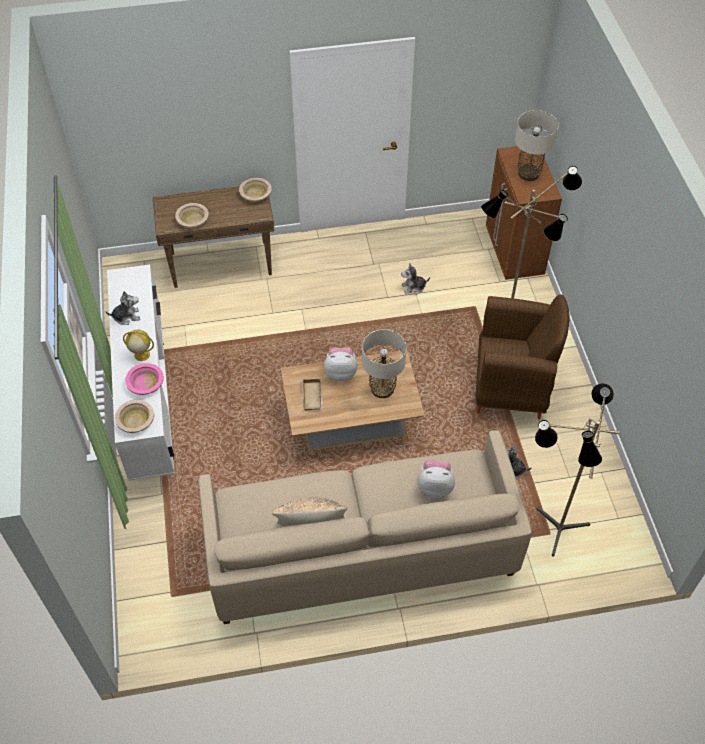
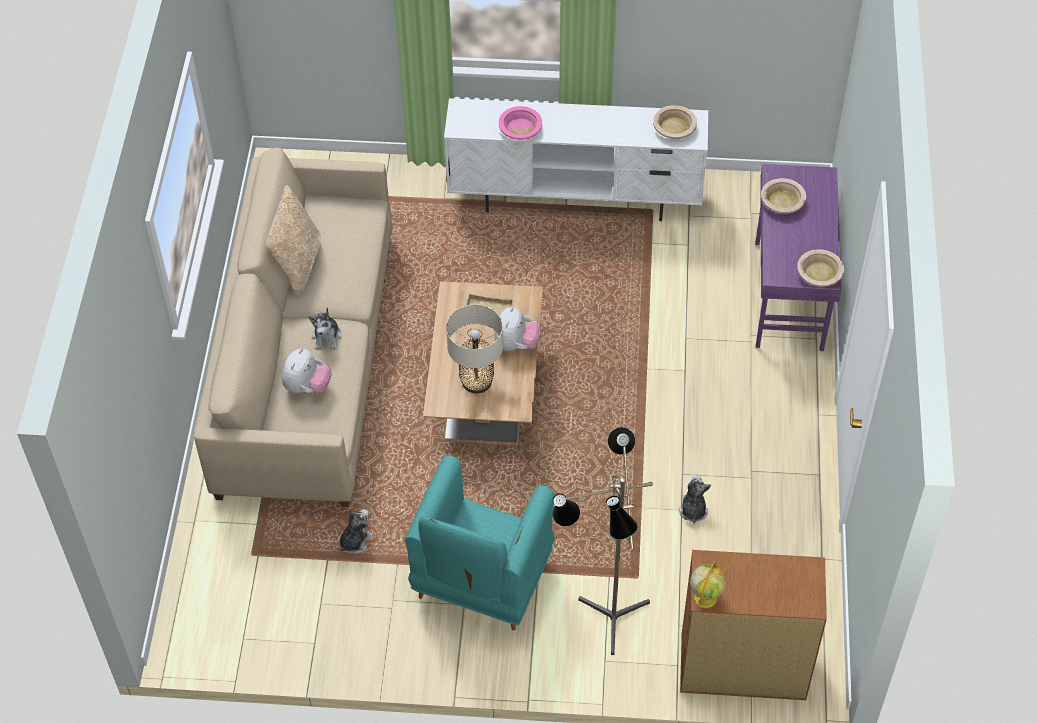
camera: 105 degrees right, 0 degrees up
plush toy [105,291,140,325] -> plush toy moved to [308,308,342,350]
beige bowl [115,400,154,433] -> beige bowl moved to [653,105,697,139]
globe [123,330,154,361] -> globe moved to [690,561,726,608]
brown console table [153,186,275,288] -> purple console table [756,164,842,351]
brown armchair [475,295,570,420] -> turquoise armchair [405,455,555,631]
table lamp [515,110,559,181] -> none
floor lamp [535,383,620,557] -> none

